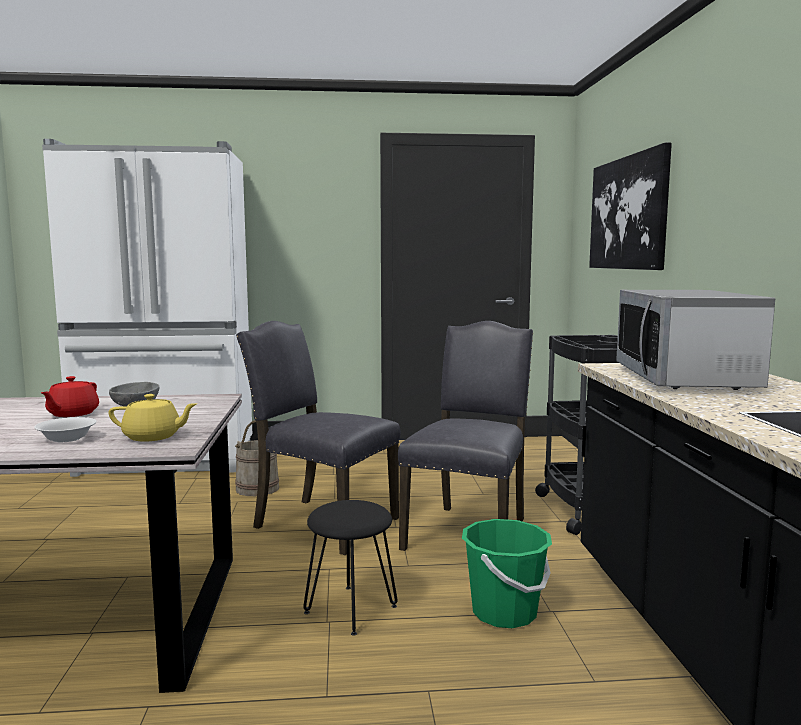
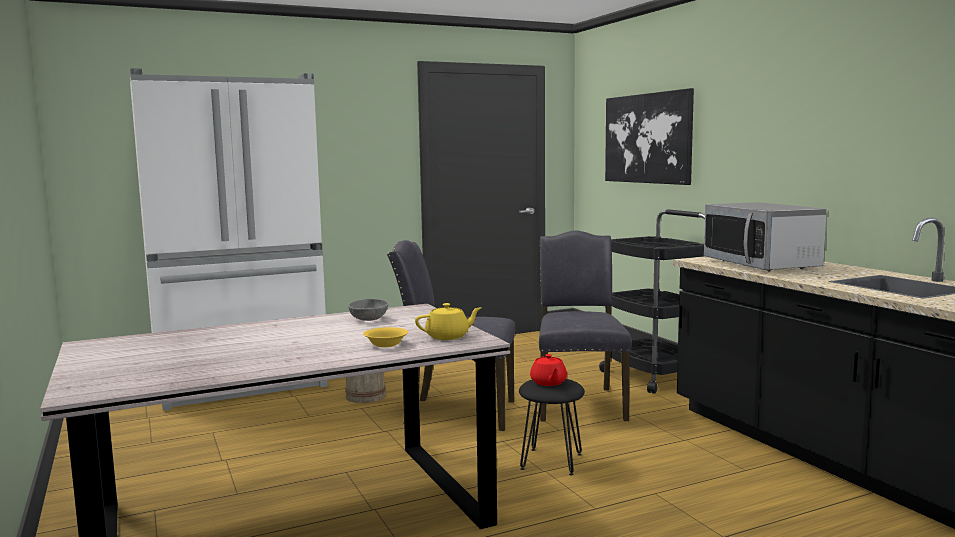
camera: 20 degrees left, 0 degrees up
white bowl [34,417,97,442] -> yellow bowl [363,327,408,347]
red teapot [41,376,99,417] -> red teapot moved to [530,354,567,386]
green bucket [462,519,552,628] -> none

